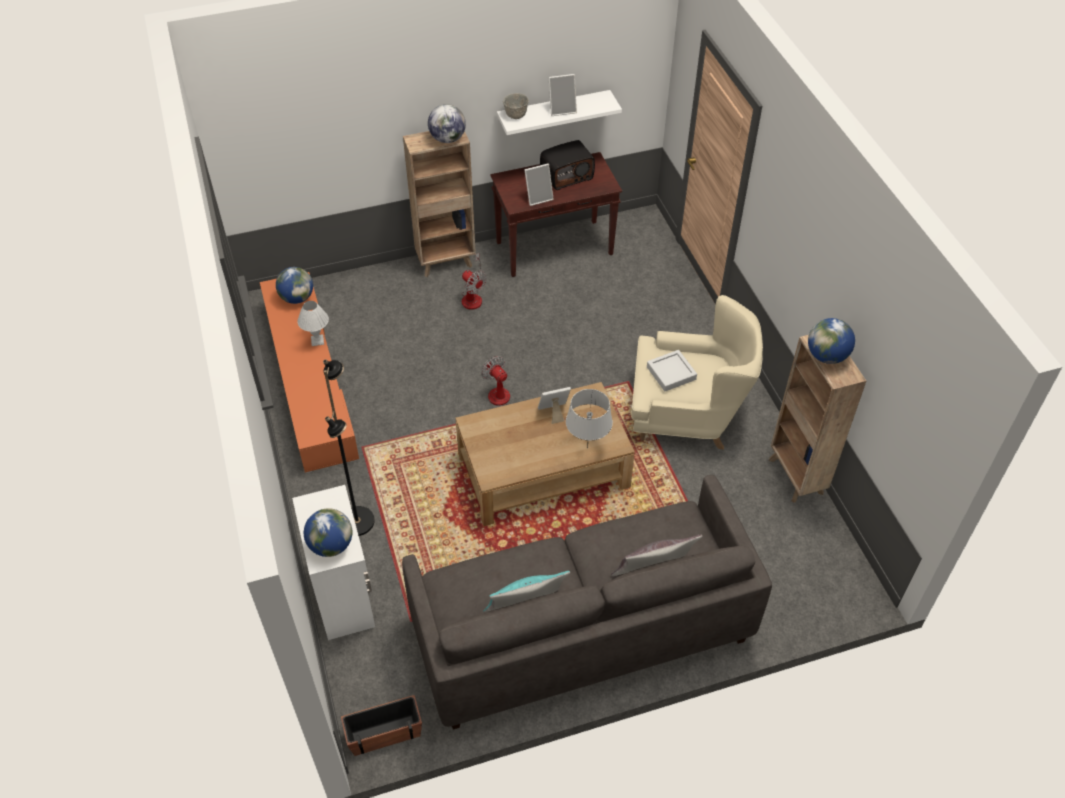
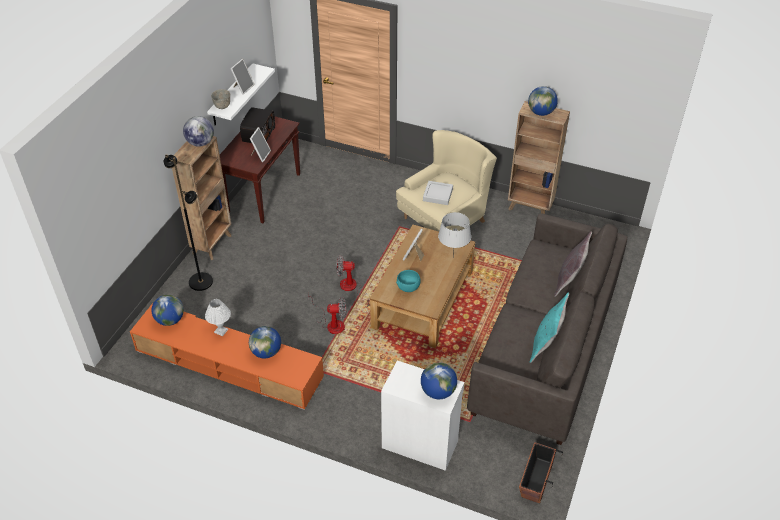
camera: 50 degrees left, 5 degrees down
black floor lamp [323,359,375,536] -> black floor lamp moved to [164,155,213,291]
fan [461,253,487,310] -> fan moved to [308,295,346,334]
none -> globe [249,326,281,359]
none -> turquoise bowl [396,270,420,292]

